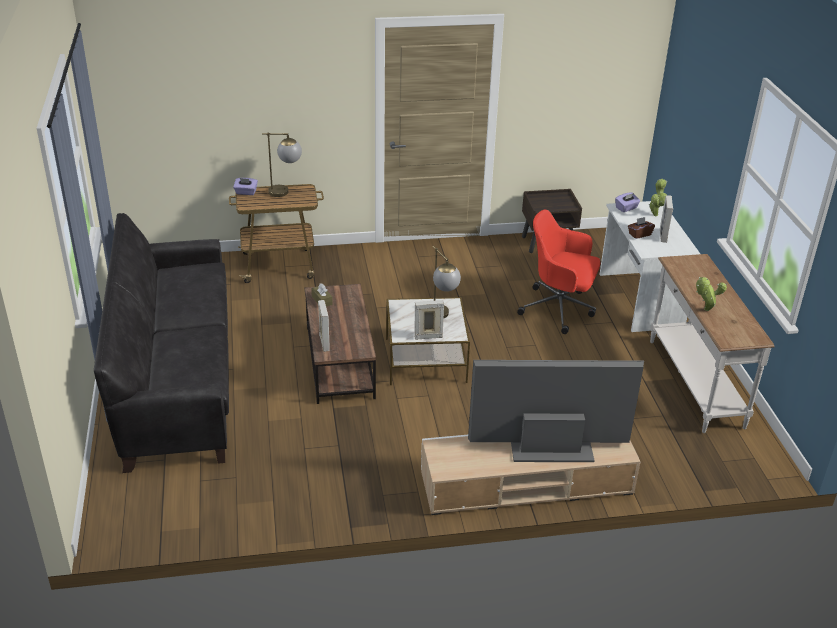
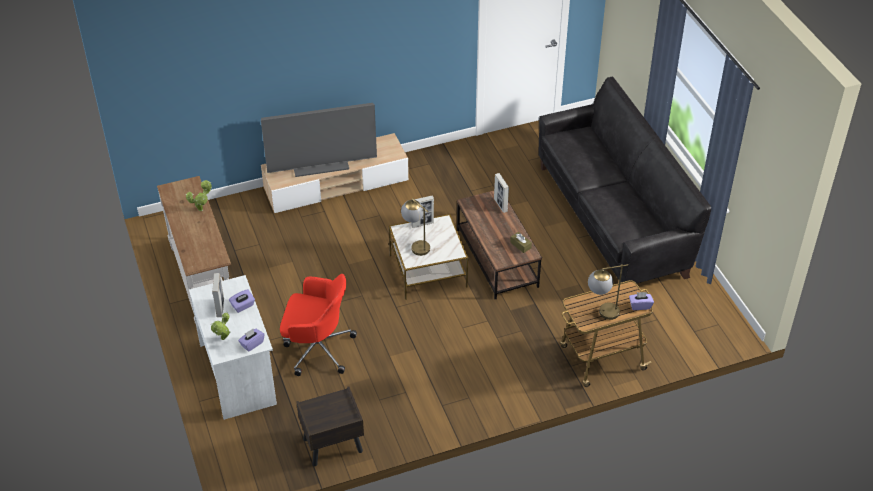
camera: 170 degrees right, 10 degrees up
brown tissue box [628,217,655,239] -> purple tissue box [229,289,255,313]

